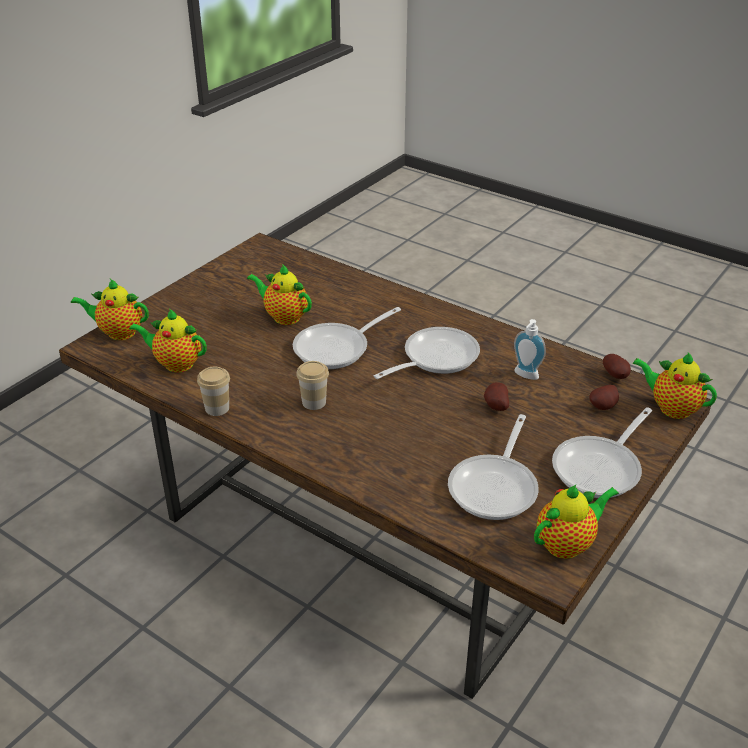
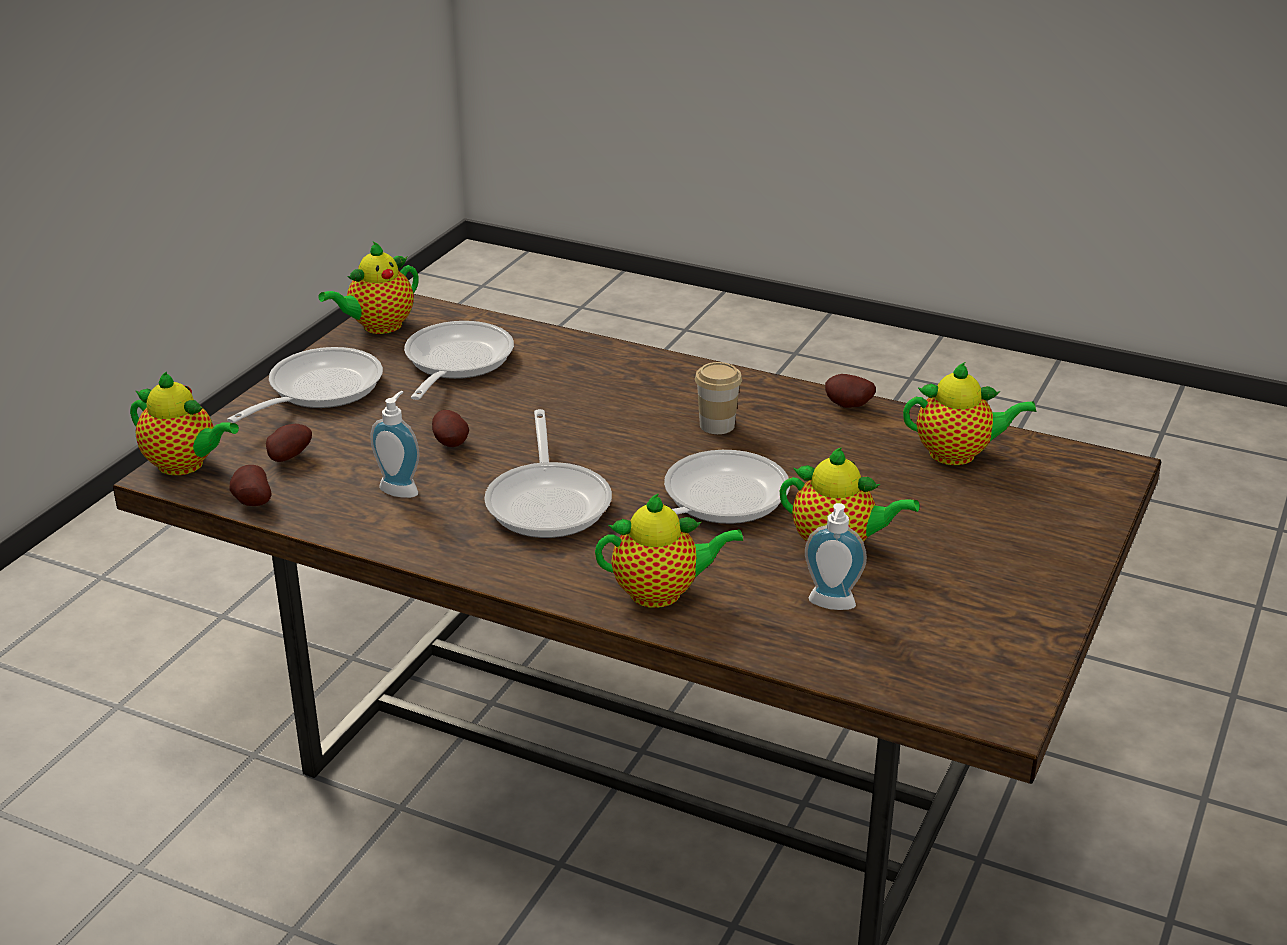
camera: 170 degrees right, 5 degrees down
teapot [71,279,149,340] -> teapot moved to [595,493,744,608]
cup [197,367,230,416] -> potato [825,374,876,408]
frying pan [374,327,480,379] -> frying pan turned 45 degrees counterclockwise [484,409,612,538]
none -> soap dispenser [805,503,867,610]

